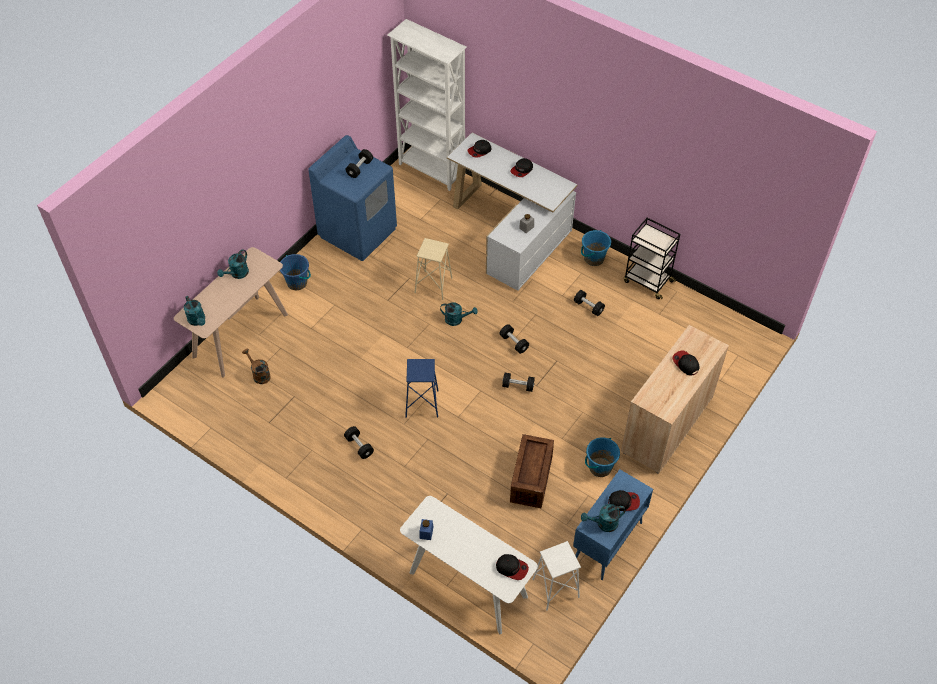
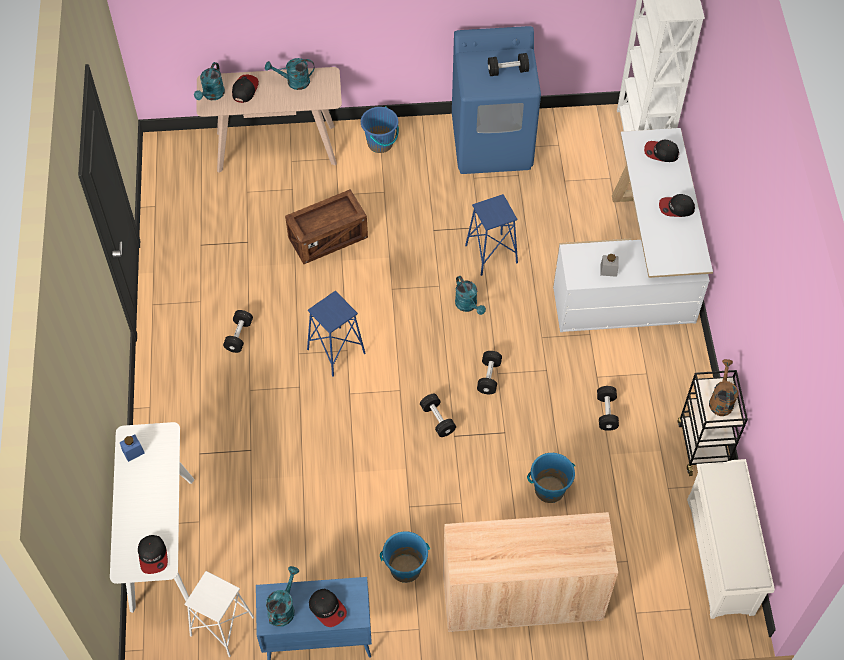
camera: 50 degrees right, 5 degrees up
brown watering can [242,348,271,384] -> brown watering can moved to [709,359,738,416]
beige stool [414,238,453,300] -> blue stool [465,194,518,276]
crate [510,434,554,508] -> crate moved to [285,189,368,264]
blue bucket [581,230,611,266] -> blue bucket moved to [527,453,576,503]
turquoise watering can [581,504,626,532] -> turquoise watering can turned 75 degrees clockwise [266,566,299,627]
cap [672,351,699,375] -> cap moved to [232,75,259,103]
none -> white shoe rack [687,459,775,619]

